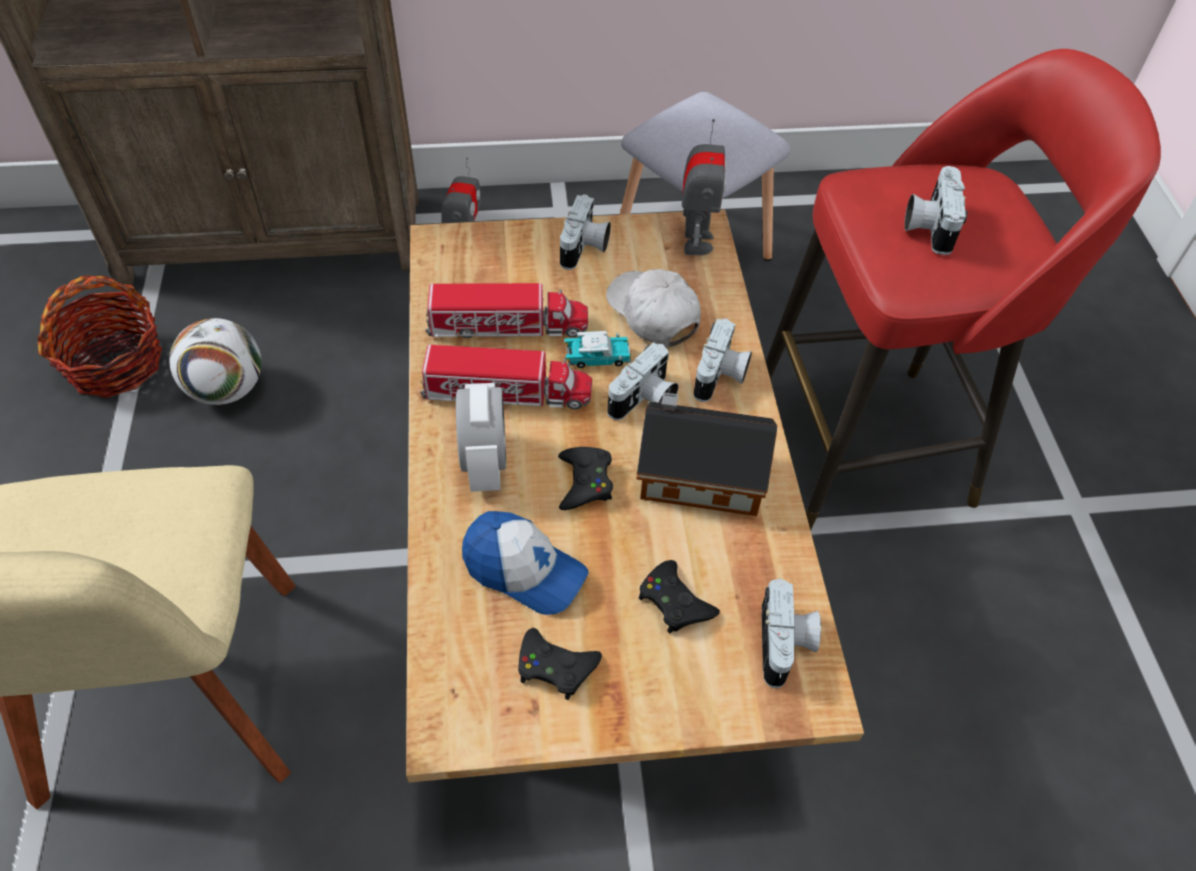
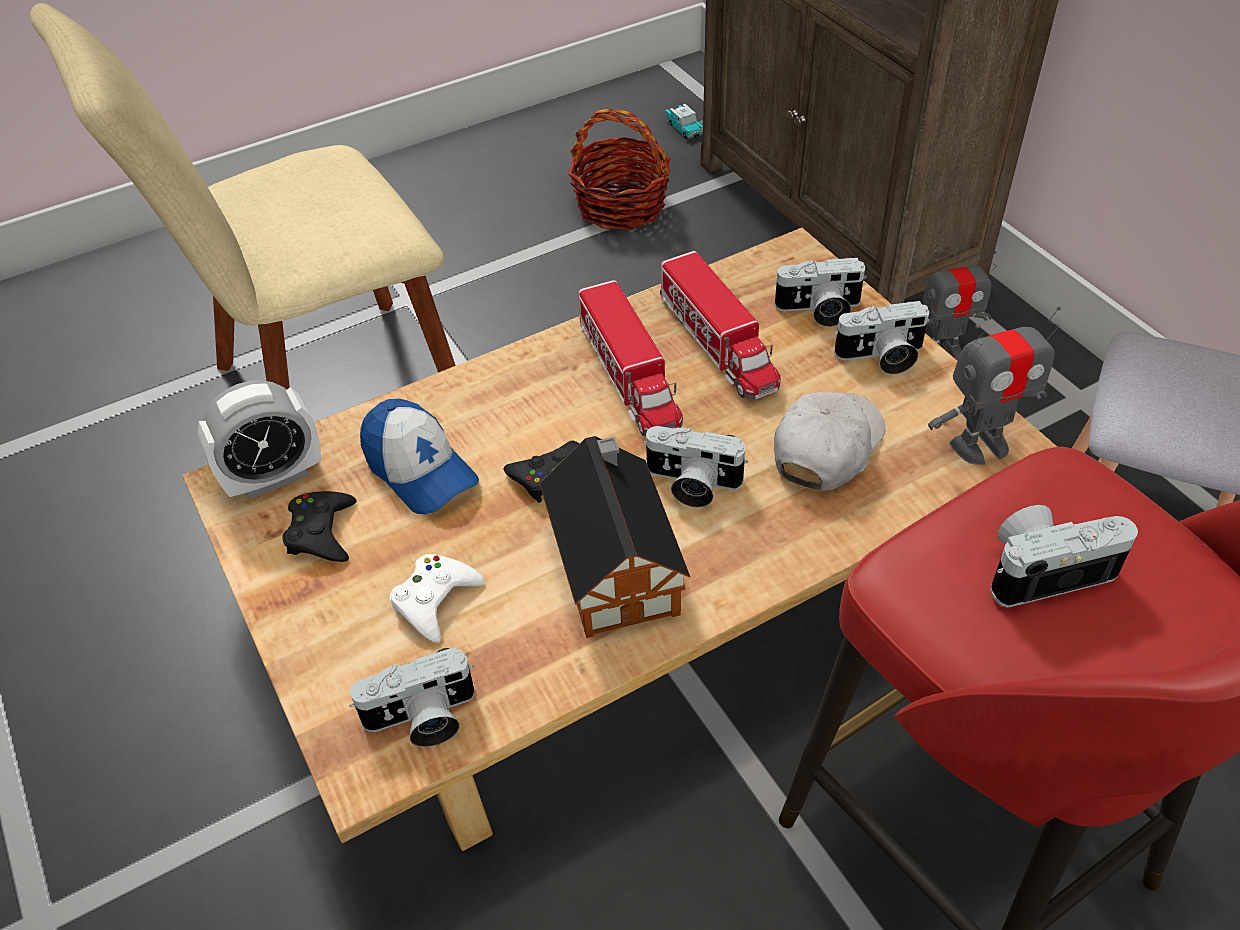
camera: 70 degrees right, 5 degrees down
football [169,318,262,405] -> none
alarm clock [456,383,506,492] -> alarm clock moved to [197,380,321,499]
cap [462,511,588,615] -> cap turned 45 degrees counterclockwise [360,399,479,515]
toy car [564,331,631,368] -> toy car moved to [665,104,703,139]
black game controller [639,560,720,633] -> white game controller [389,554,485,643]
camera [693,318,752,402] -> camera moved to [773,257,867,327]

